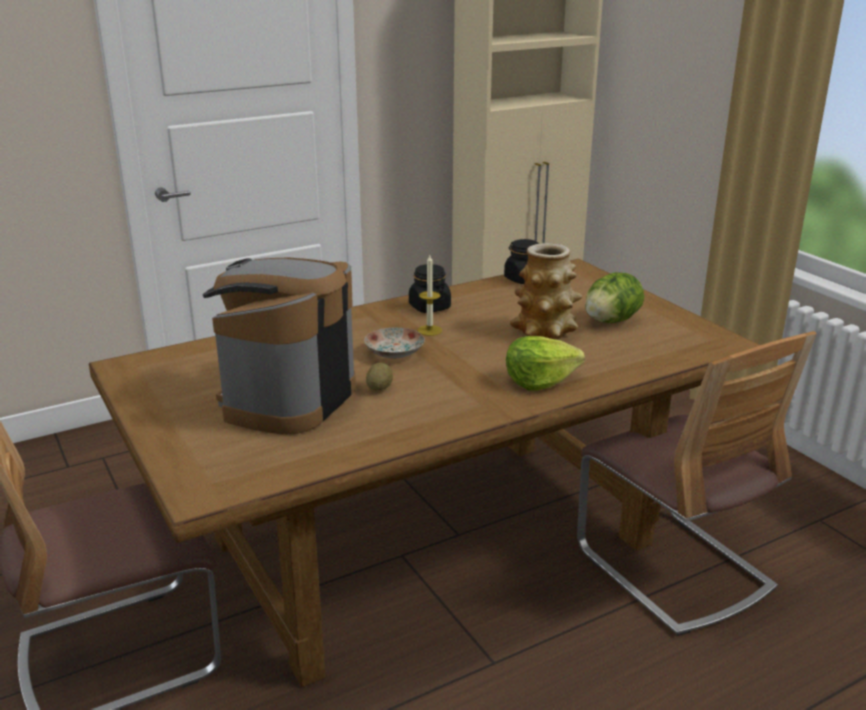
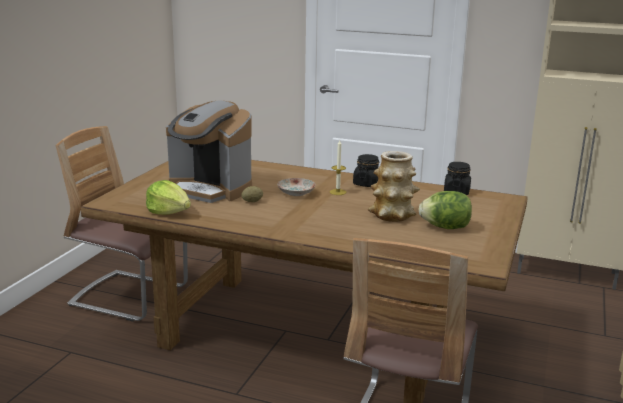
camera: 50 degrees right, 5 degrees down
coffee machine [203,257,356,435] -> coffee machine turned 135 degrees counterclockwise [166,100,252,203]
lettuce [506,336,585,391] -> lettuce moved to [146,180,191,215]

